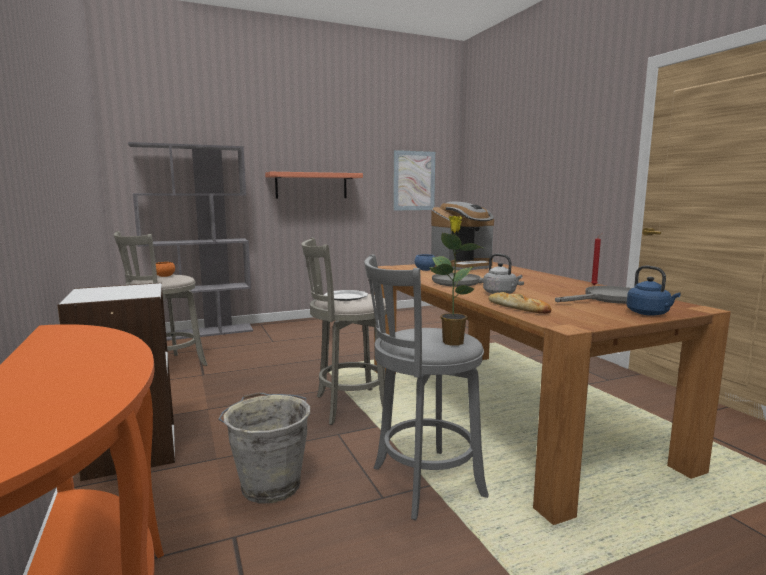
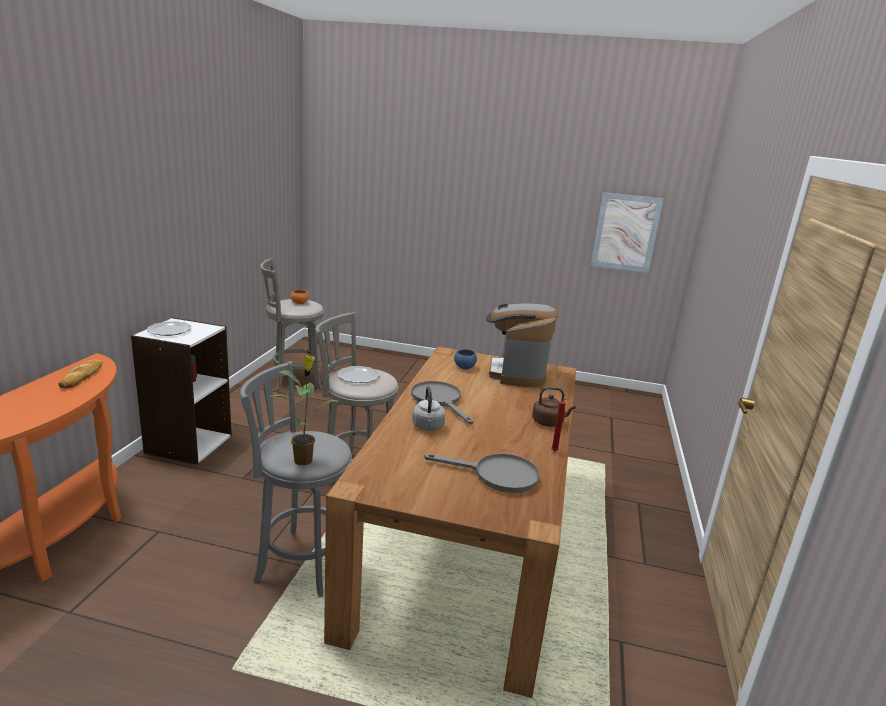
camera: 35 degrees right, 10 degrees up
grey bookcase [128,142,253,341] -> none
grey bucket [219,392,310,504] -> none
shelf [265,172,363,199] -> none
coffee machine [431,202,494,270] -> coffee machine turned 90 degrees clockwise [486,303,559,387]
bread [488,292,552,314] -> bread moved to [59,359,102,388]
blue kettle [627,266,681,316] -> none
none -> plate [147,321,191,336]
none -> brown kettle [532,387,576,427]

